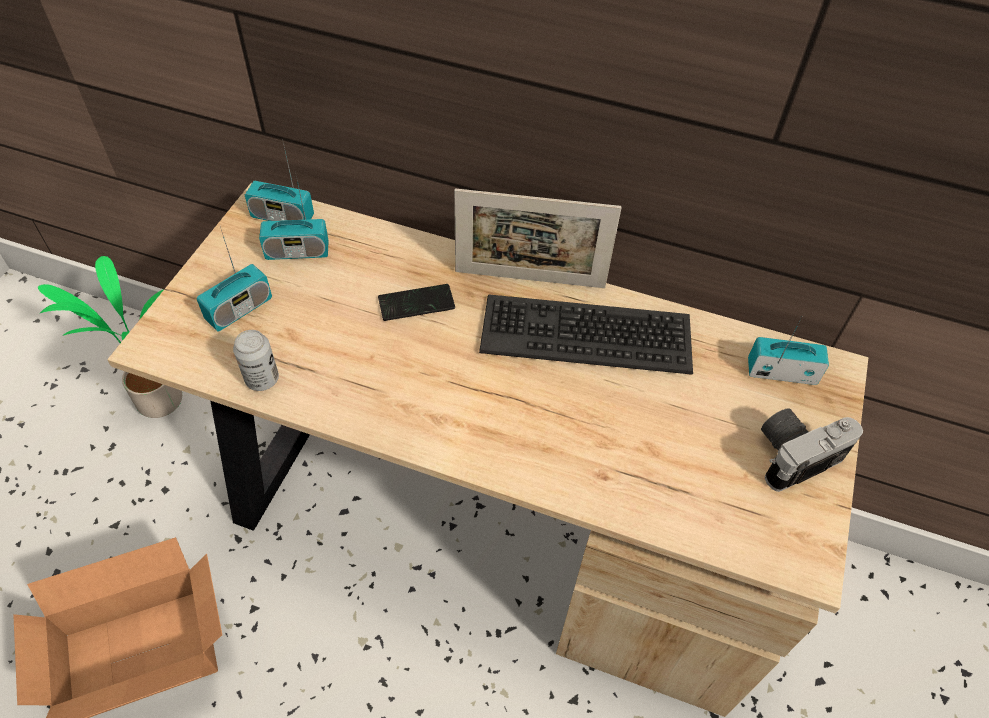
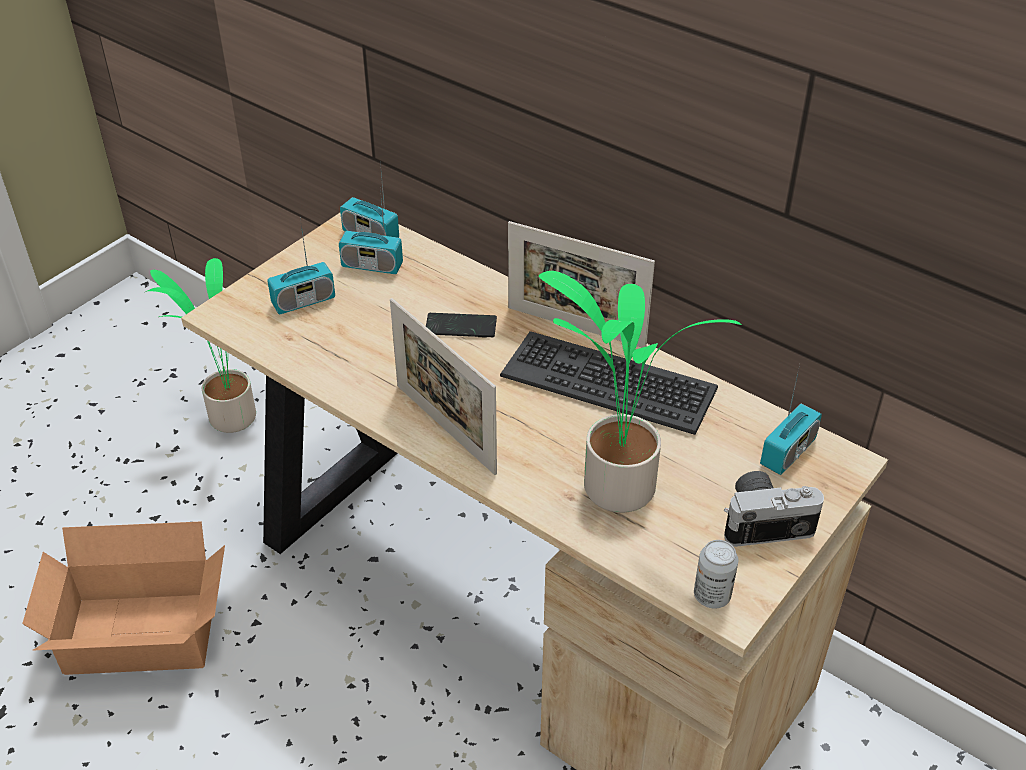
camera: 20 degrees right, 10 degrees down
can [233,330,279,391] -> can moved to [694,540,738,609]
radio [748,317,829,385] -> radio turned 105 degrees clockwise [760,365,822,475]
none -> picture frame [390,298,497,475]
none -> potted plant [539,271,742,513]

